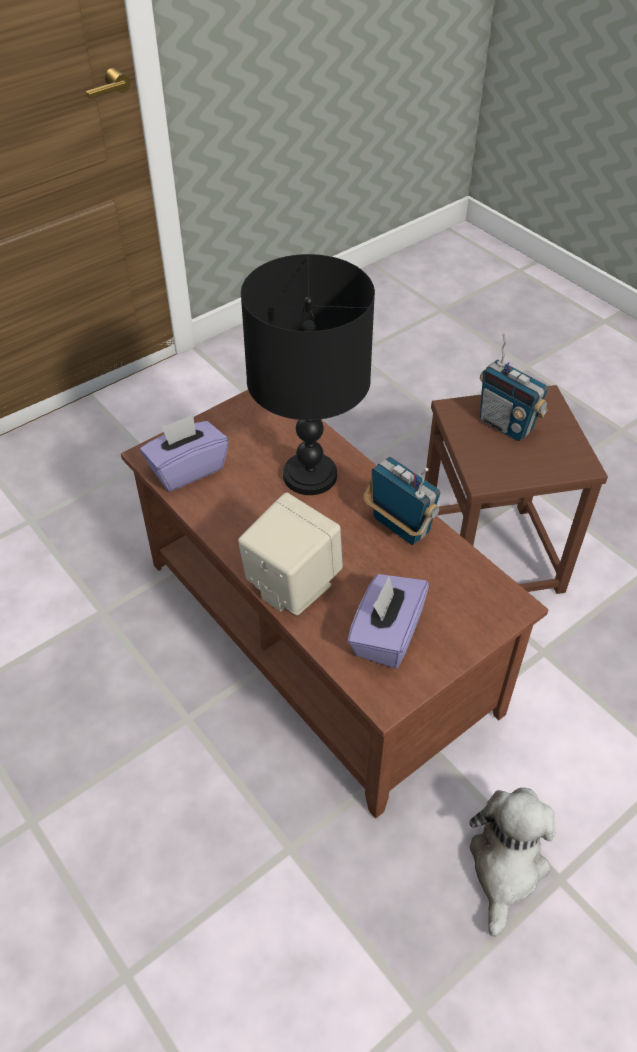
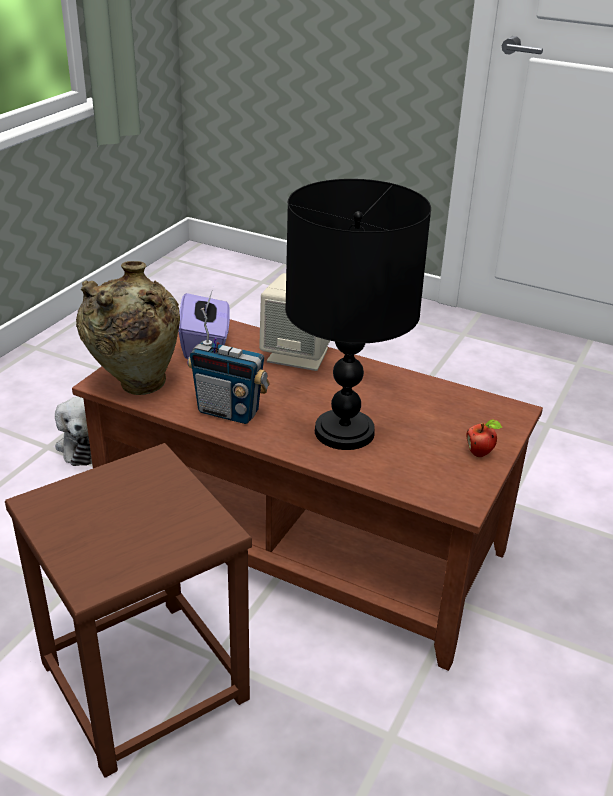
camera: 155 degrees right, 15 degrees down
purple tissue box [140,415,229,491] -> none
radio [480,333,548,441] -> none
none -> beige vase [76,261,180,395]
none -> apple [466,419,502,457]

